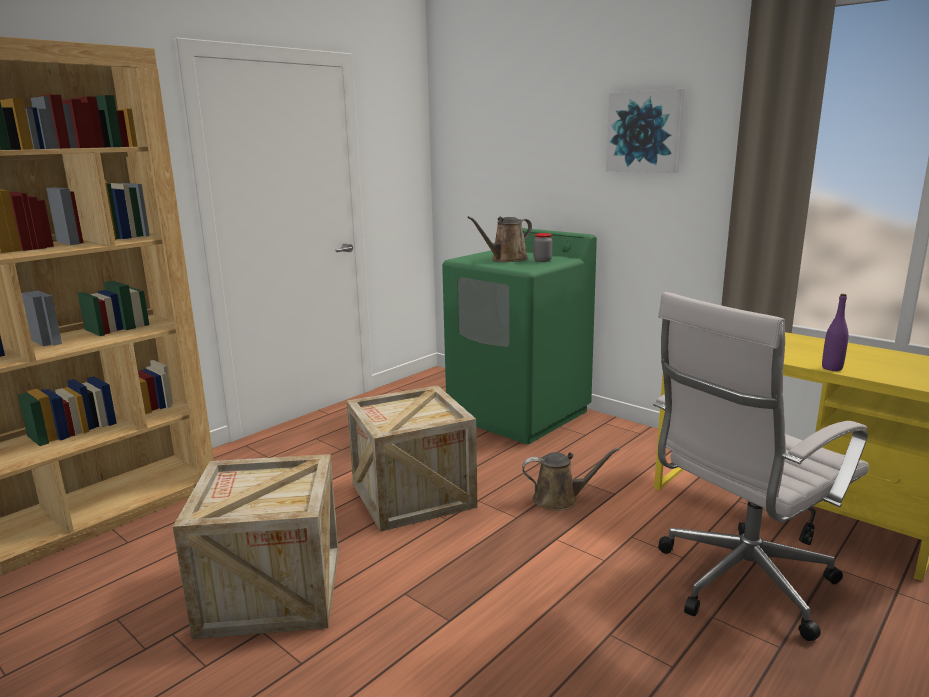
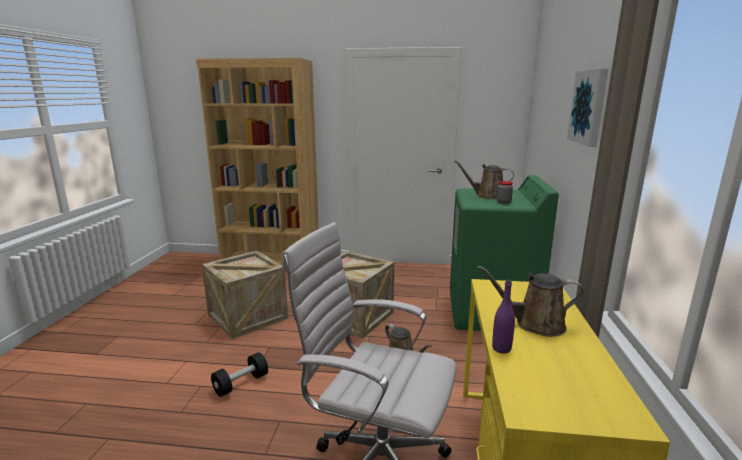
camera: 55 degrees right, 0 degrees up
none -> black dumbbell [211,352,268,397]
none -> brown watering can [477,266,584,337]

